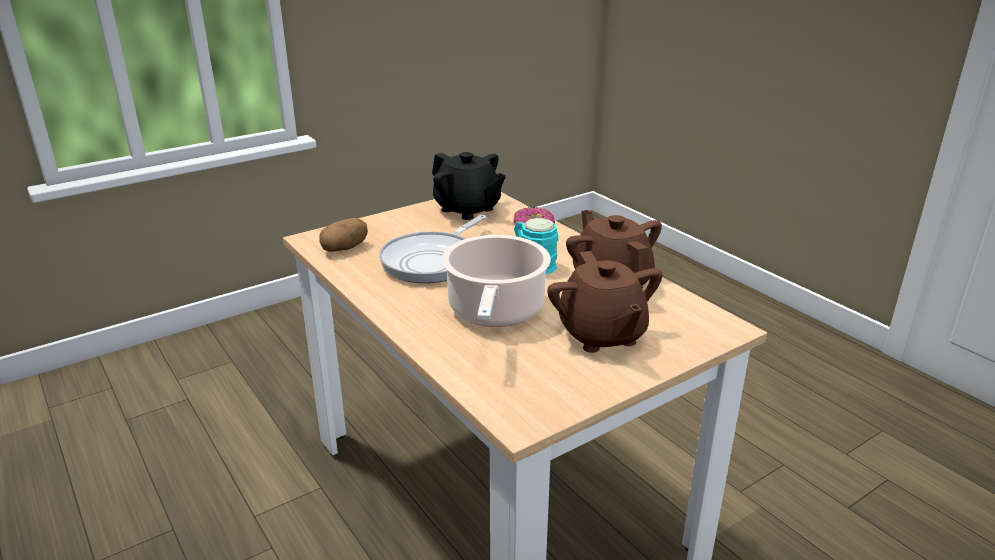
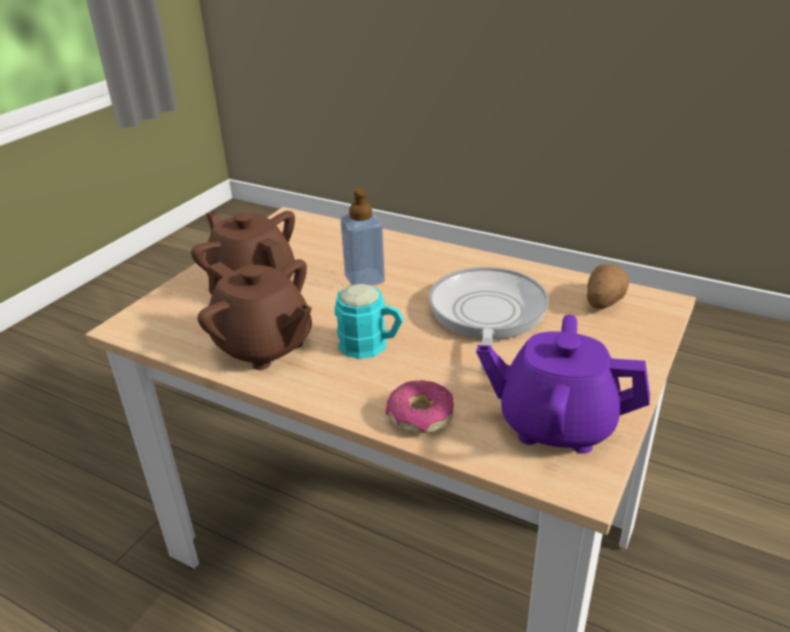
camera: 155 degrees right, 5 degrees up
black teapot [432,152,506,220] -> purple teapot [476,315,650,454]
cooking pot [442,235,551,327] -> soap dispenser [341,188,385,286]

